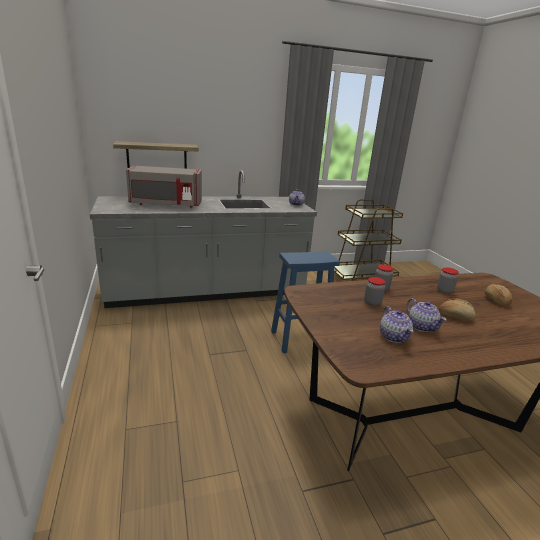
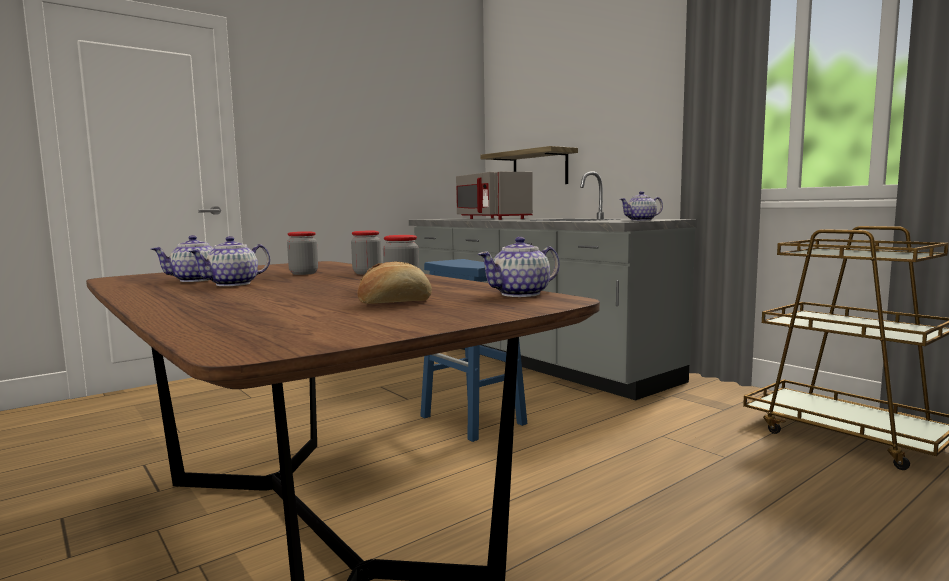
camera: 70 degrees right, 15 degrees down
bread [439,298,476,322] -> none
none -> teapot [478,237,560,297]

